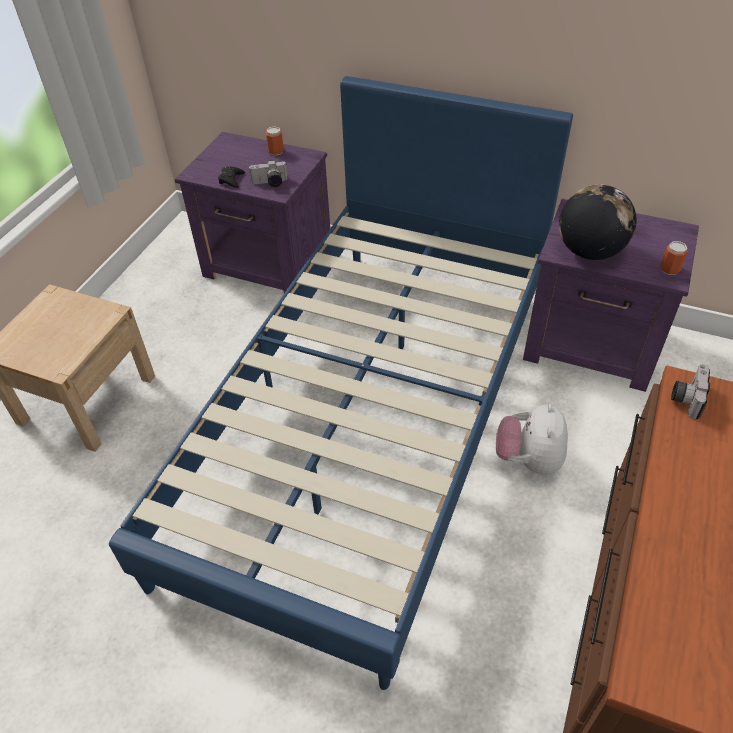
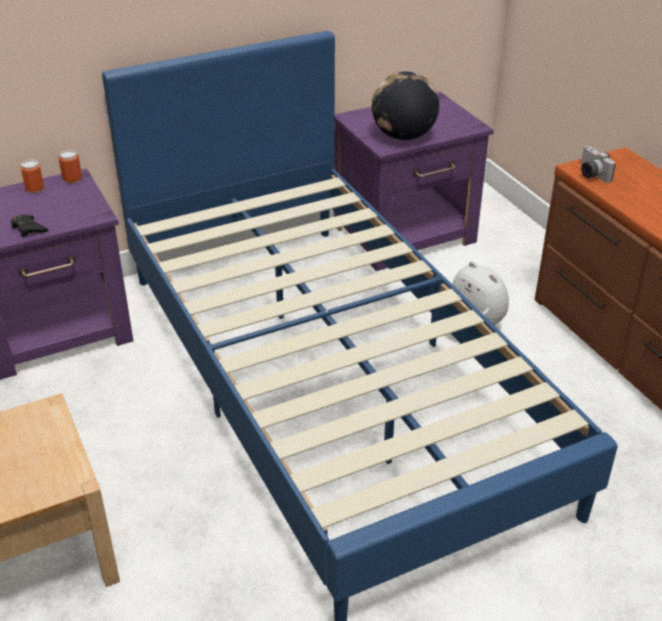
camera: 50 degrees left, 10 degrees down
camera [249,160,288,187] -> none
can [660,241,688,275] -> can moved to [59,150,82,183]

